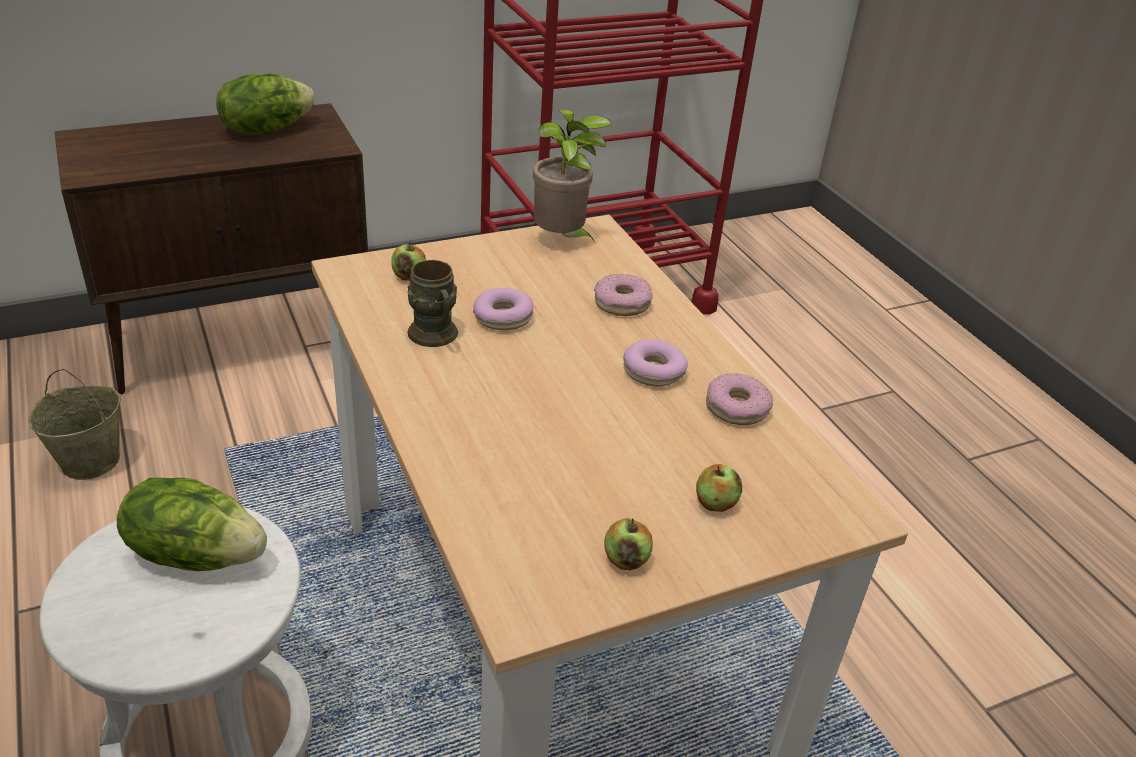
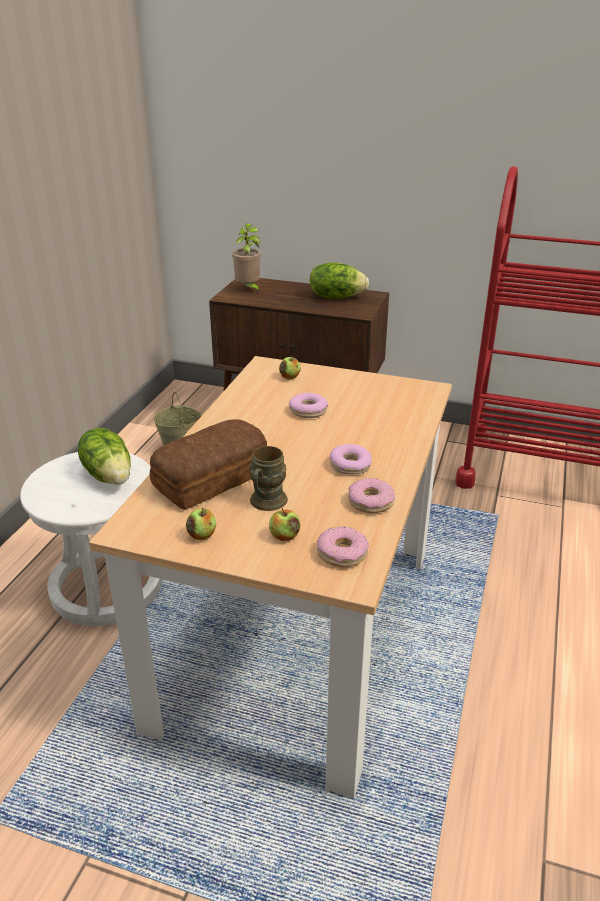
camera: 45 degrees right, 5 degrees down
brown mug [407,260,458,347] -> brown mug moved to [250,446,288,511]
potted plant [533,110,612,242] -> potted plant moved to [232,223,261,293]
donut [594,274,653,316] -> donut moved to [317,526,369,567]
none -> bread [150,420,267,510]

